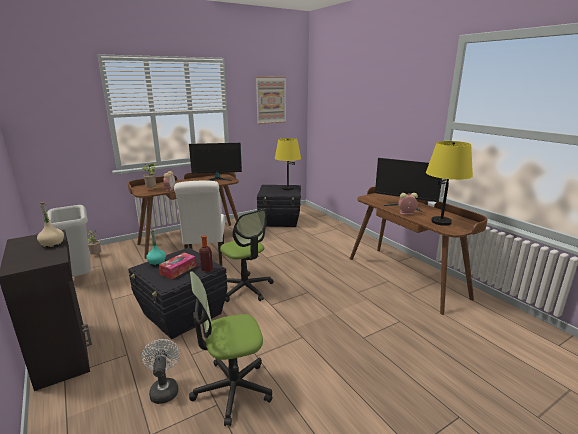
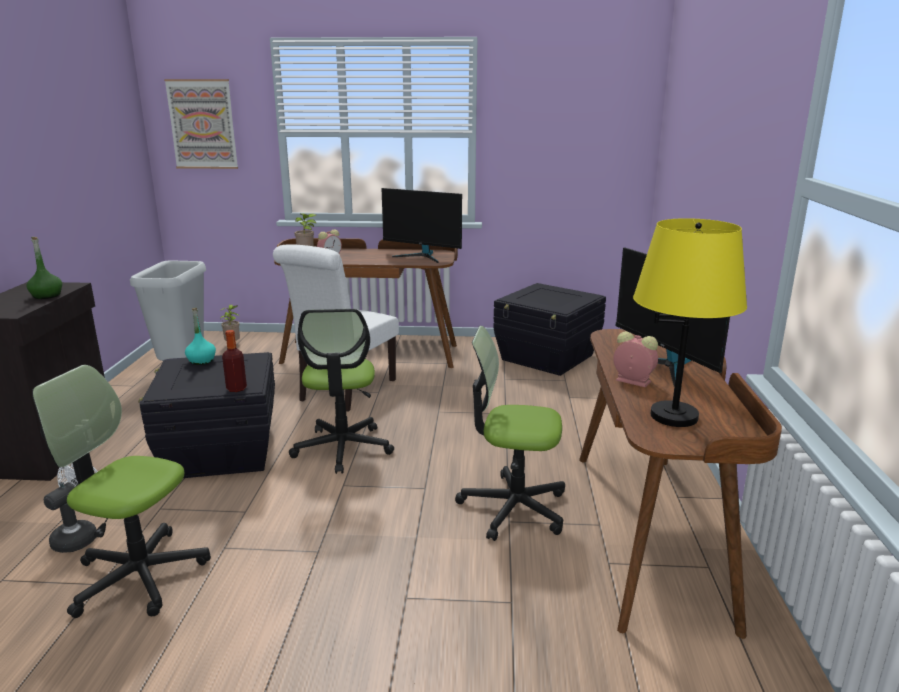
camera: 35 degrees right, 0 degrees up
beige bottle [37,202,64,248] -> green bottle [26,237,62,299]
tissue box [159,252,197,279] -> none
picture [256,77,286,124] -> picture moved to [164,79,238,169]
yellow table lamp [275,138,301,190] -> none
none -> office chair [455,326,565,541]

